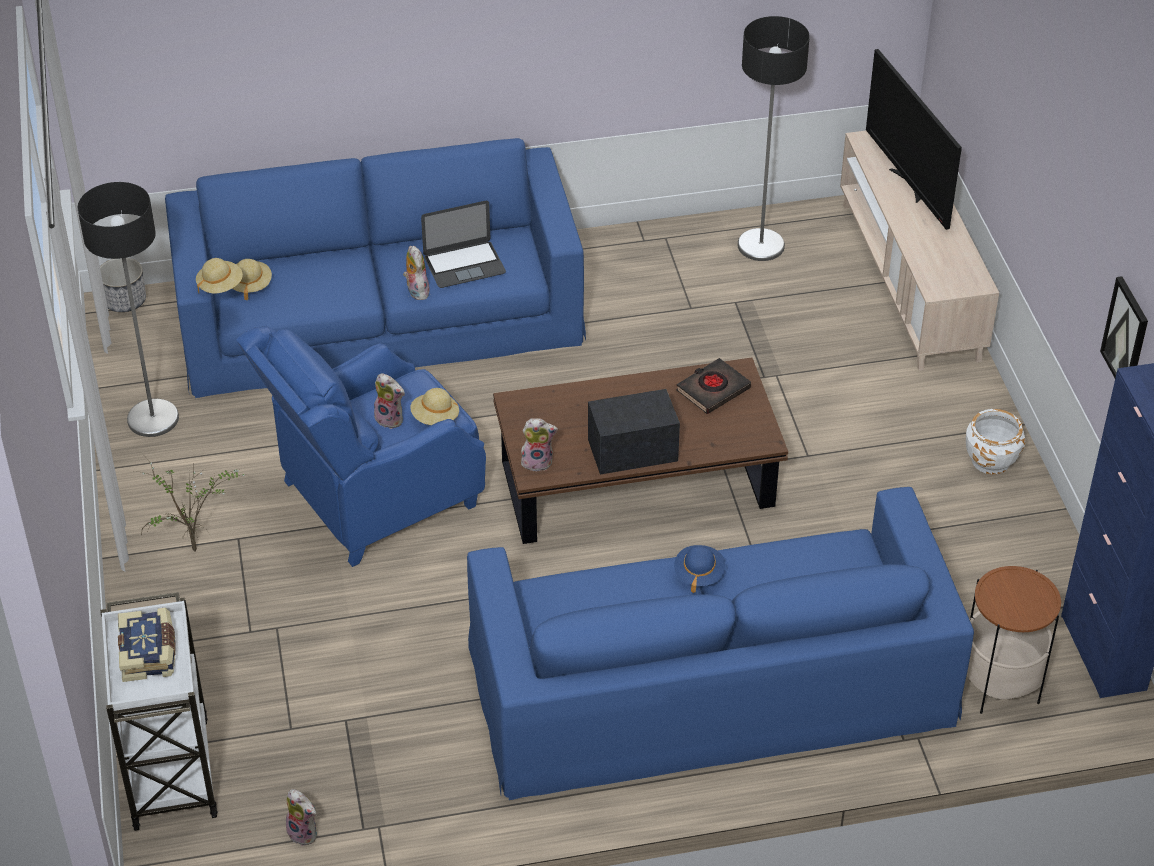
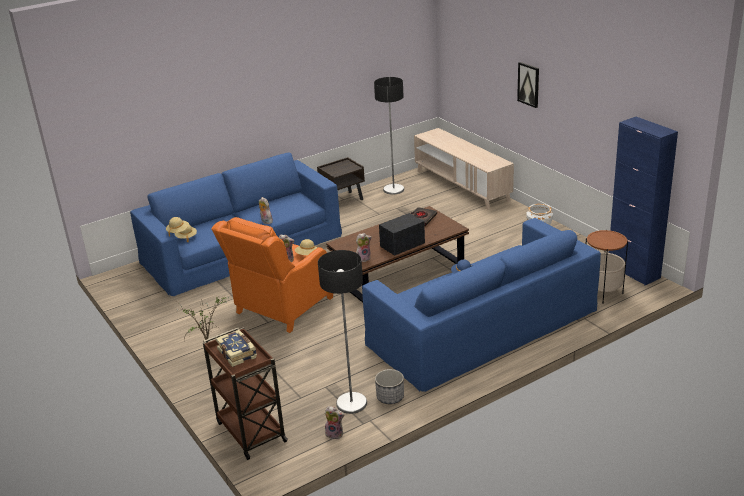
camera: 20 degrees left, 15 degrees down
floor lamp [78,182,179,437] -> floor lamp moved to [318,250,367,414]
planter [100,258,146,312] -> planter moved to [375,369,404,404]
white cart [100,592,218,831] -> brown cart [203,327,288,460]
blue armchair [236,326,486,567] -> orange armchair [211,217,333,333]
laptop [421,201,506,288] -> none
television [866,49,962,230] -> none
picture [1100,276,1148,378] -> picture moved to [517,62,539,108]
none -> brown nightstand [317,157,365,200]

